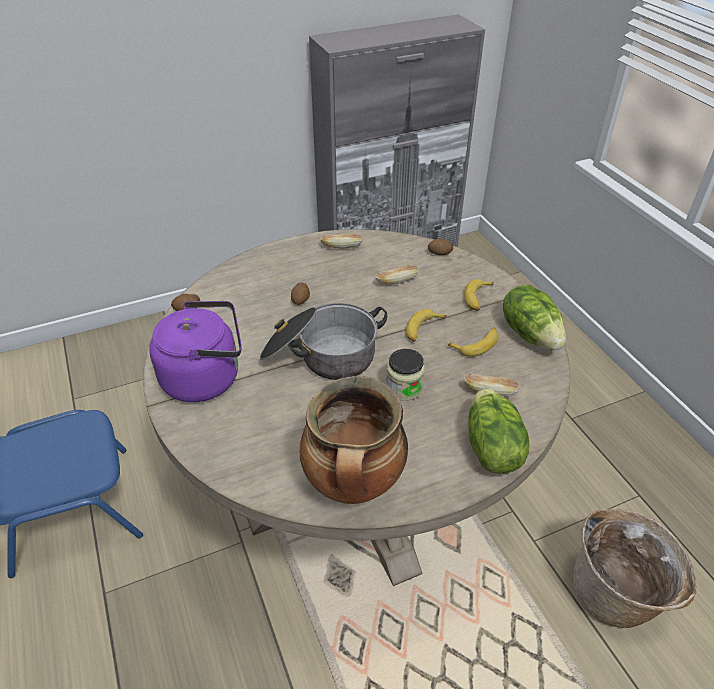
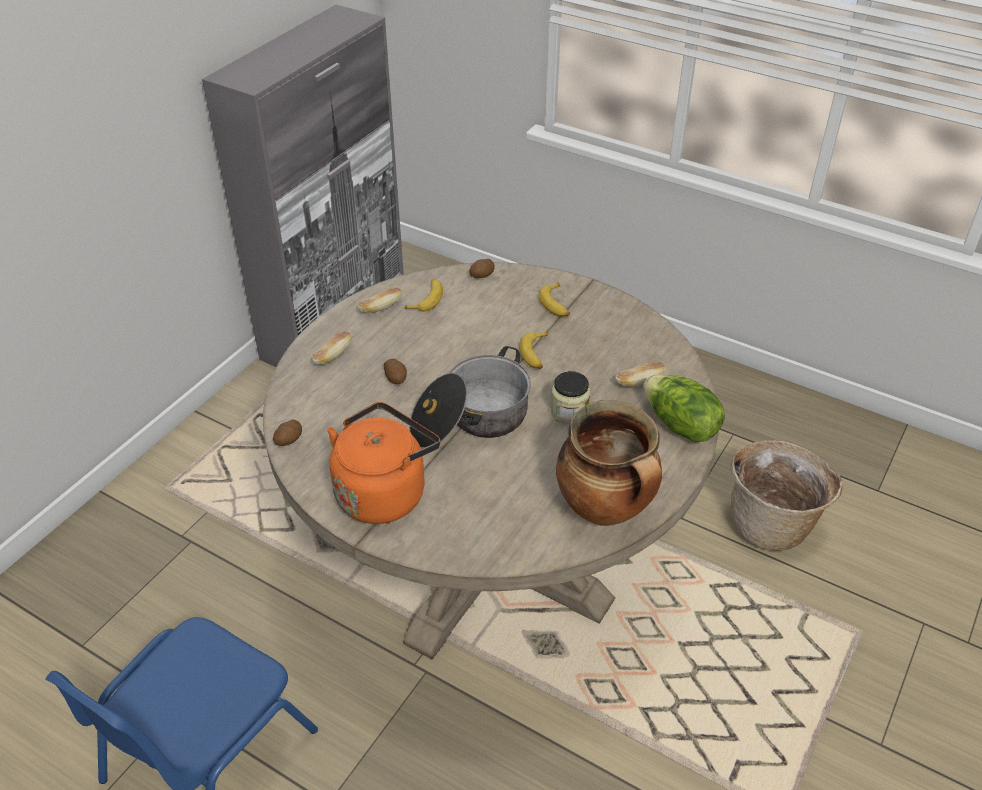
camera: 35 degrees left, 0 degrees up
purple kettle [149,301,242,402] -> orange kettle [327,402,440,524]
bread [376,266,419,285] -> bread moved to [311,331,352,365]
banana [448,328,499,357] -> banana moved to [405,278,443,311]
lettuce [503,285,566,350] -> none

